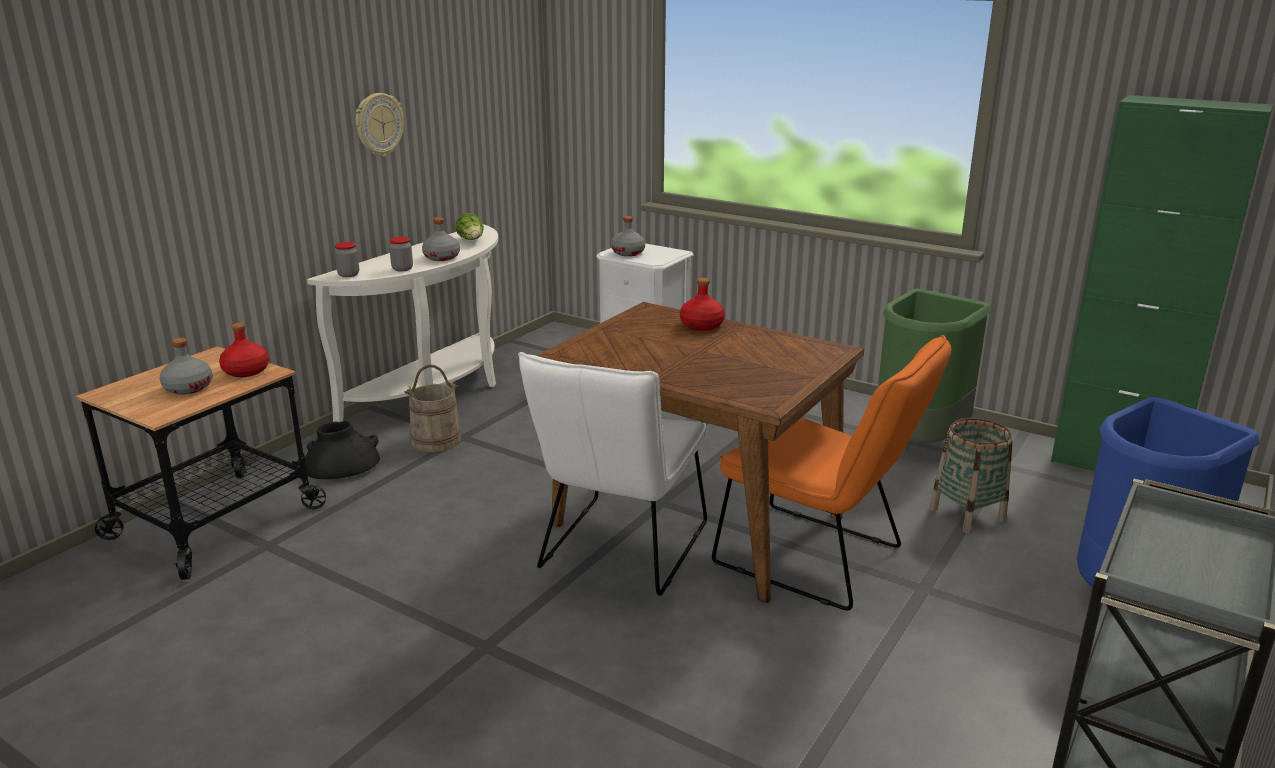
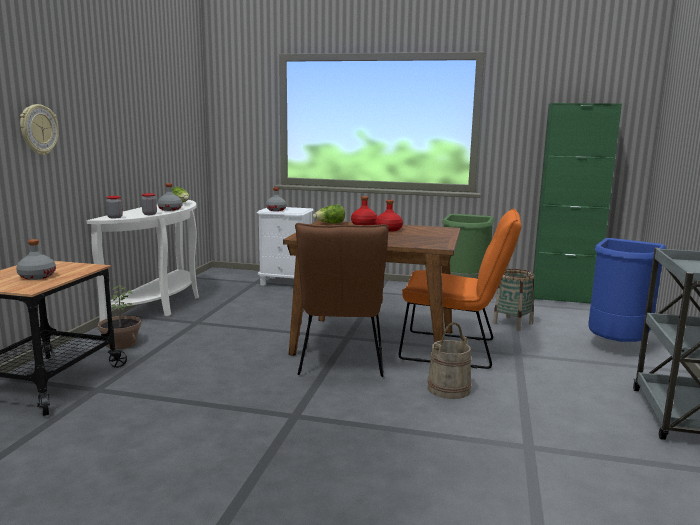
camera: 20 degrees left, 10 degrees down
red bottle [219,323,269,377] -> red bottle moved to [375,200,403,232]
black vase [305,421,380,479] -> potted plant [98,285,141,349]
wall clock [356,93,404,157] -> wall clock moved to [20,104,59,155]
beige bucket [404,364,462,452] -> beige bucket moved to [428,322,471,399]
white chair [518,352,707,596] -> brown chair [295,223,389,377]
none -> lettuce [313,204,345,223]

